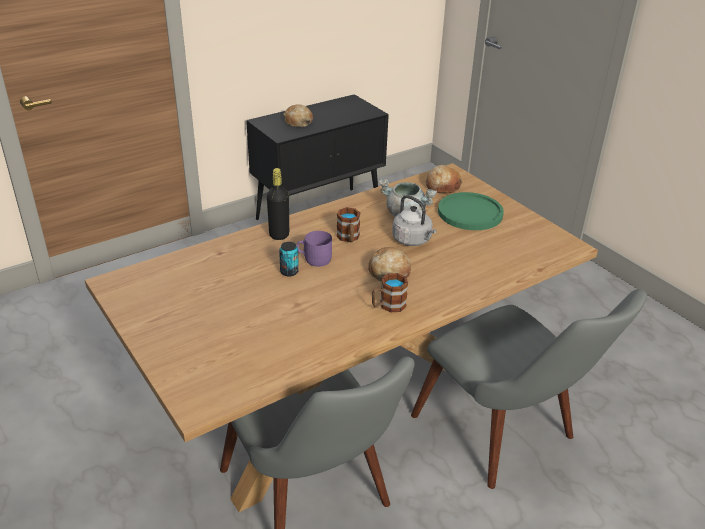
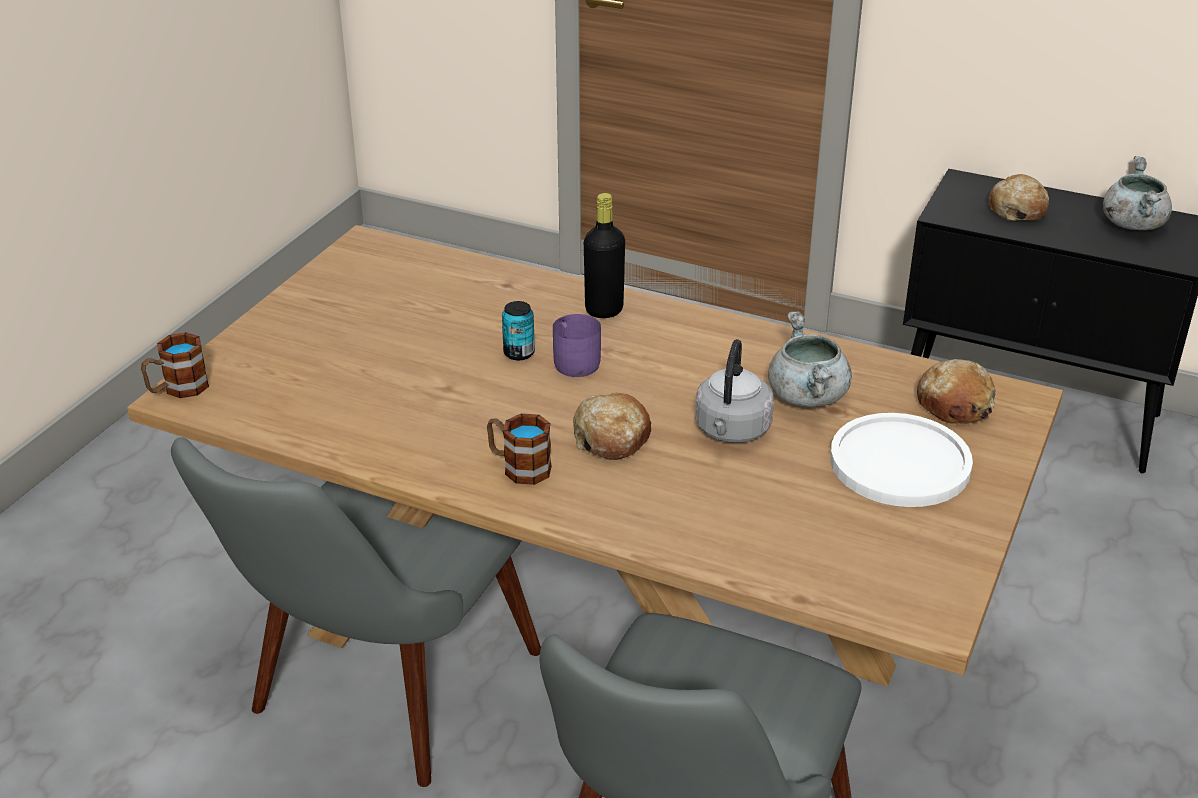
camera: 60 degrees right, 0 degrees up
mug [337,207,360,243] -> mug moved to [141,332,209,398]
green plate [438,192,504,230] -> white plate [830,413,973,507]
none -> grey cooking pot [1103,156,1172,230]

